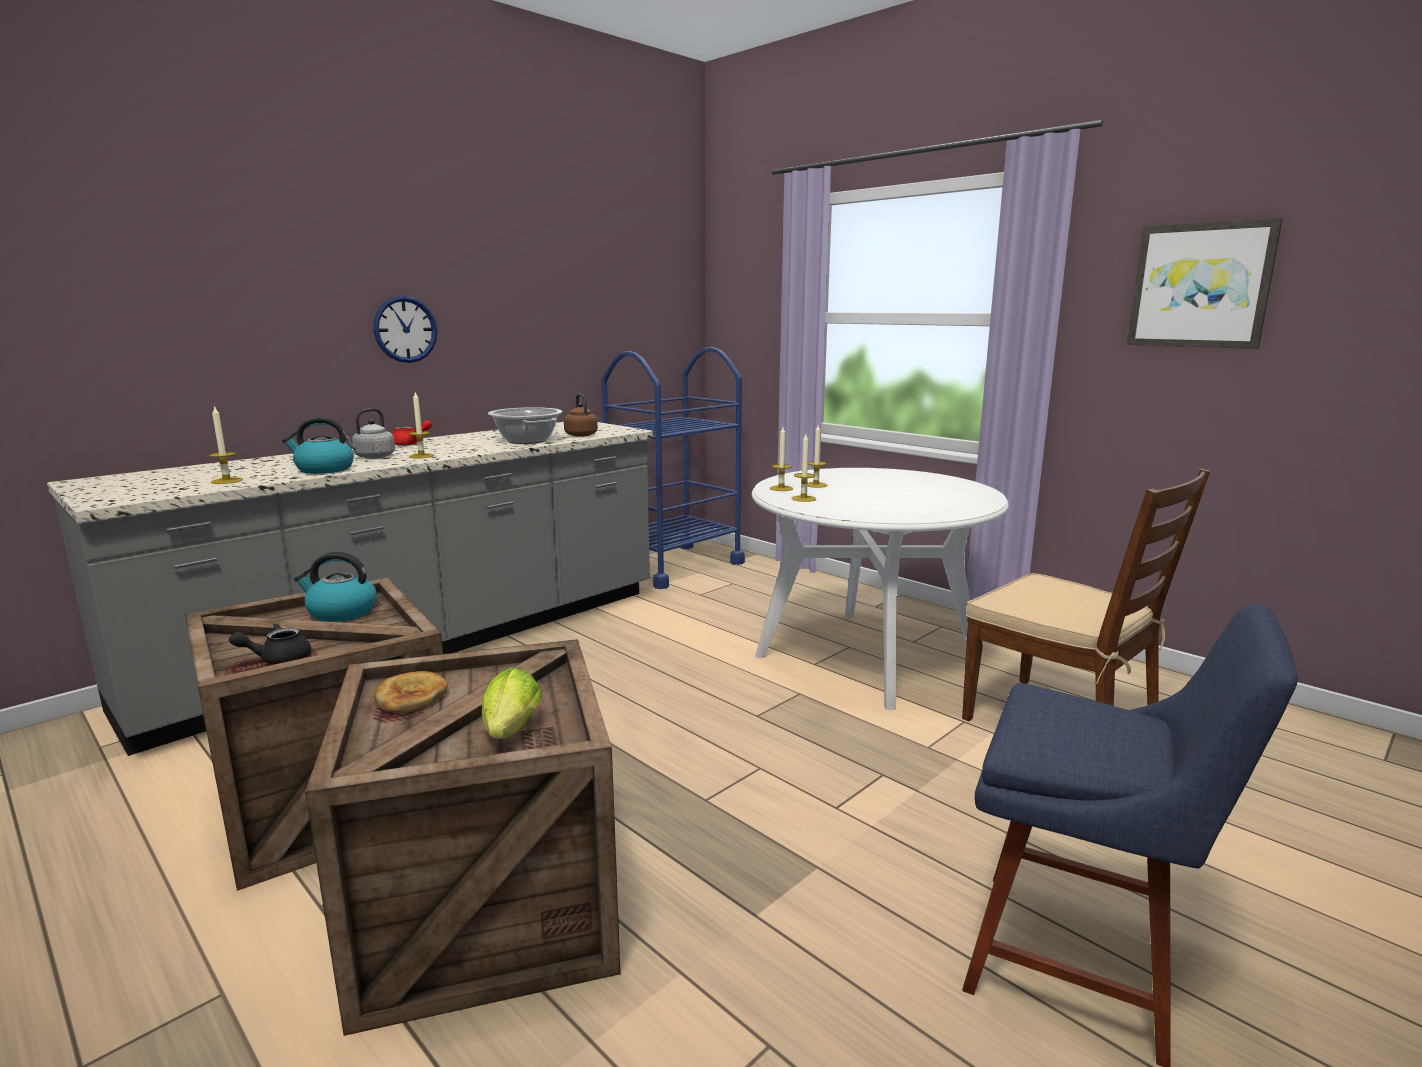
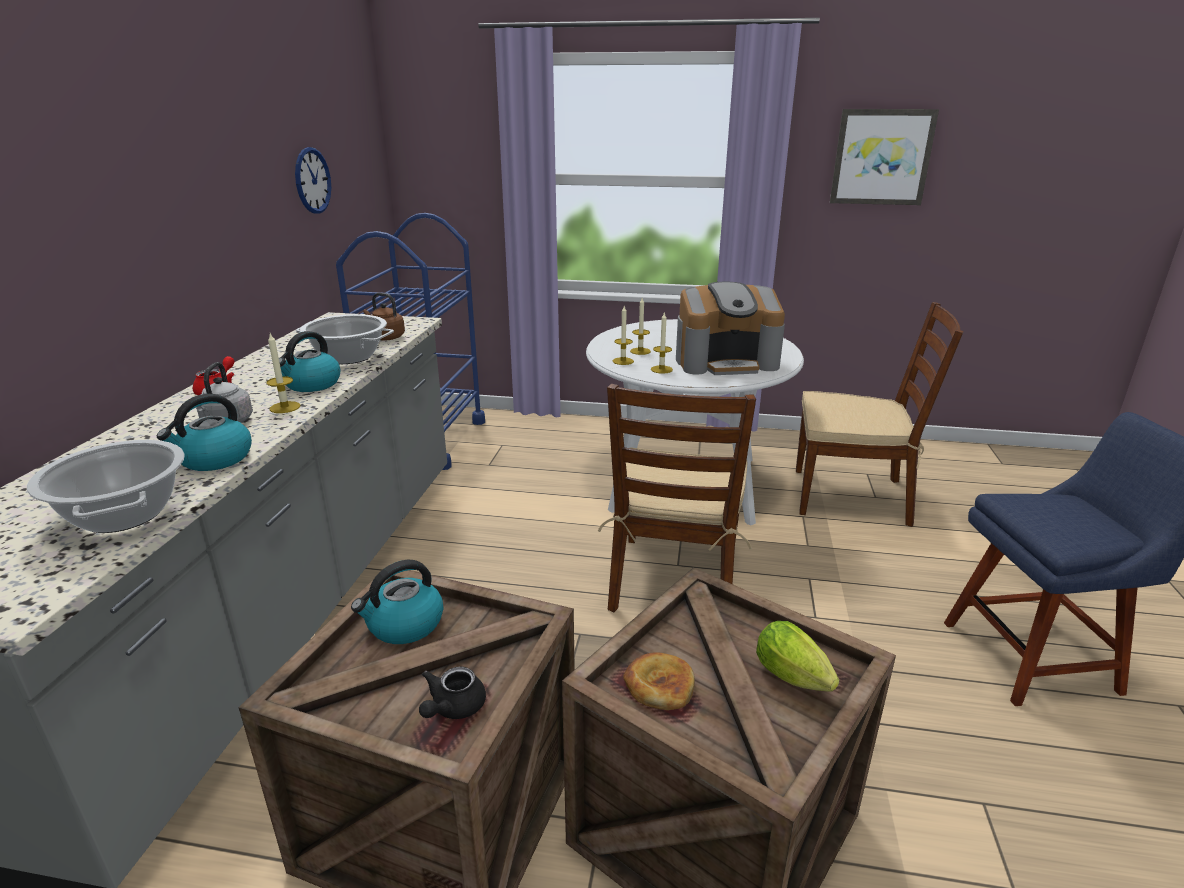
camera: 35 degrees left, 10 degrees up
candle [209,405,243,484] -> cooking pot [27,440,185,533]
wall clock [373,296,437,363] -> wall clock moved to [295,147,331,214]
none -> kettle [279,331,340,392]
none -> brown chair [598,384,756,612]
none -> coffee machine [676,282,785,375]

